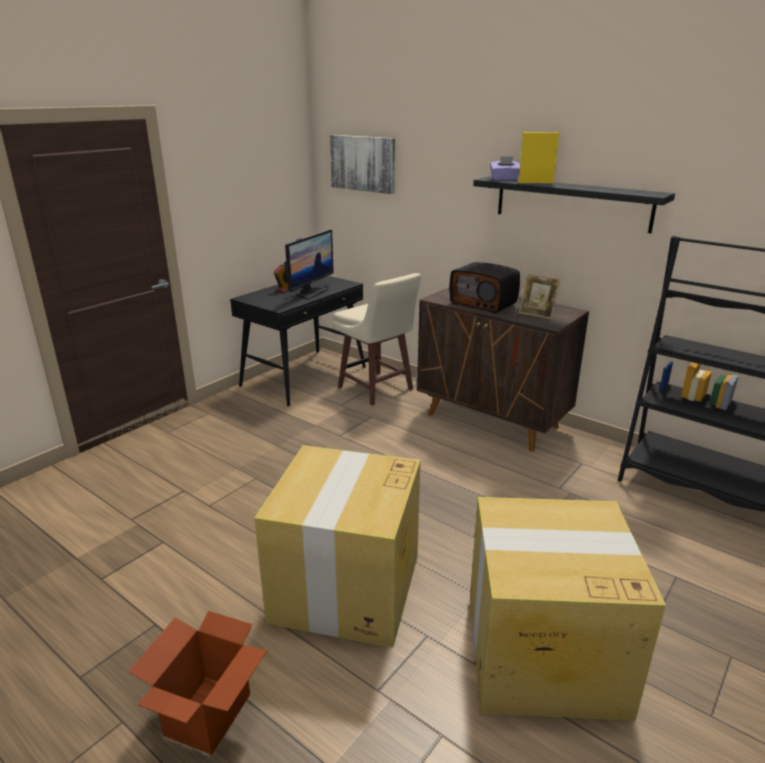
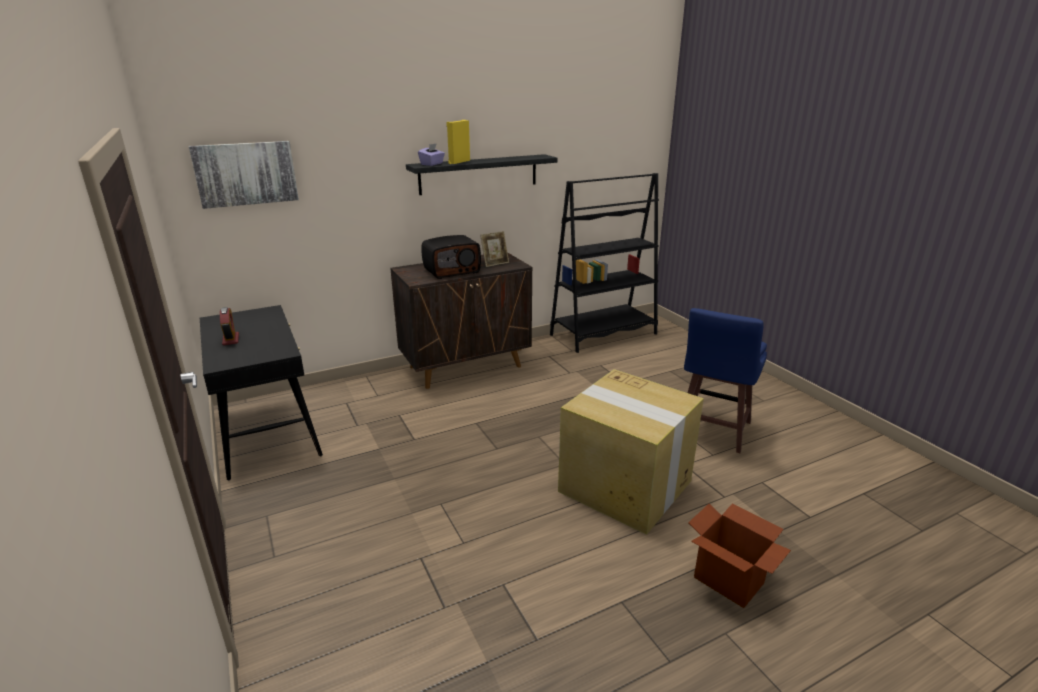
camera: 65 degrees left, 0 degrees up
monitor [284,229,334,299] -> none
beige stool [332,273,421,406] -> none
cardboard box [470,497,666,721] -> blue stool [684,308,767,453]

